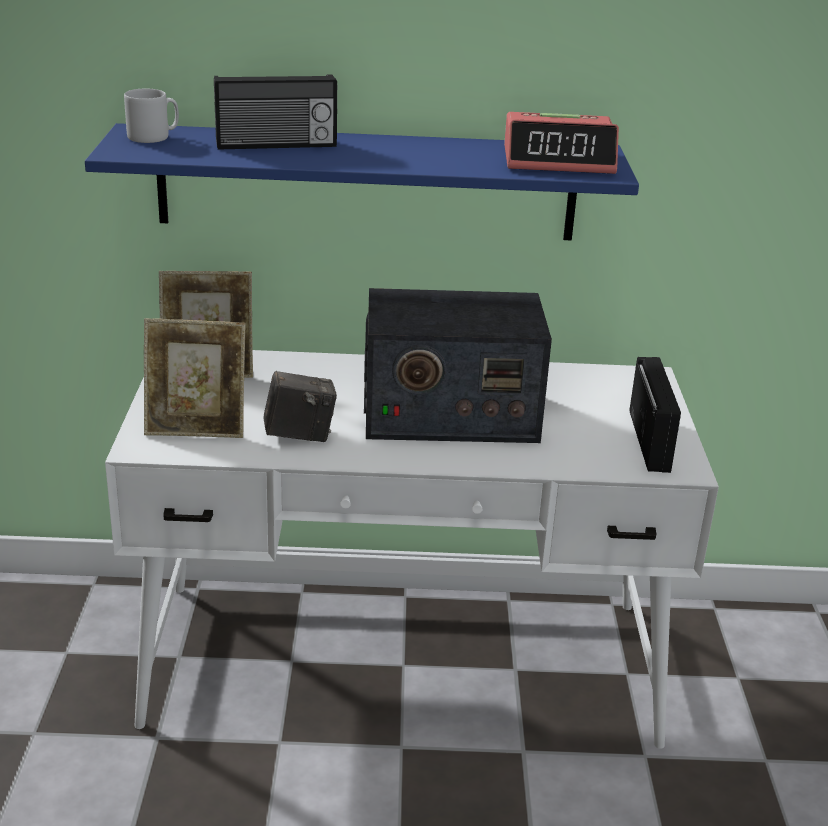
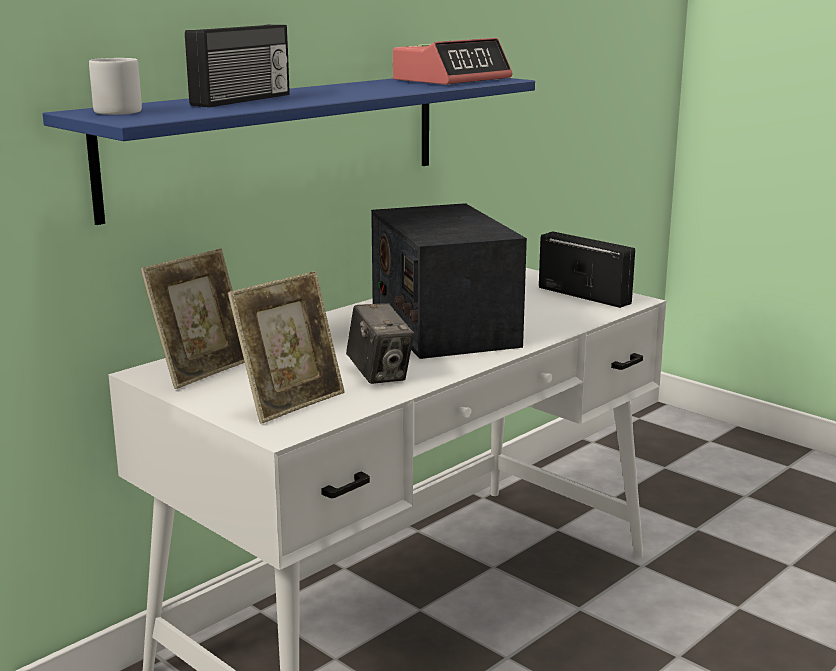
camera: 45 degrees left, 10 degrees down
camera [263,371,337,442] -> camera turned 120 degrees clockwise [346,303,414,384]
radio [364,288,552,443] -> radio turned 120 degrees clockwise [371,203,527,359]

